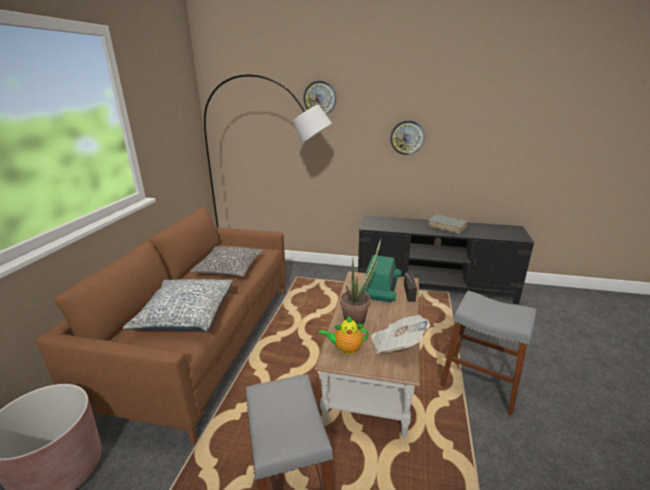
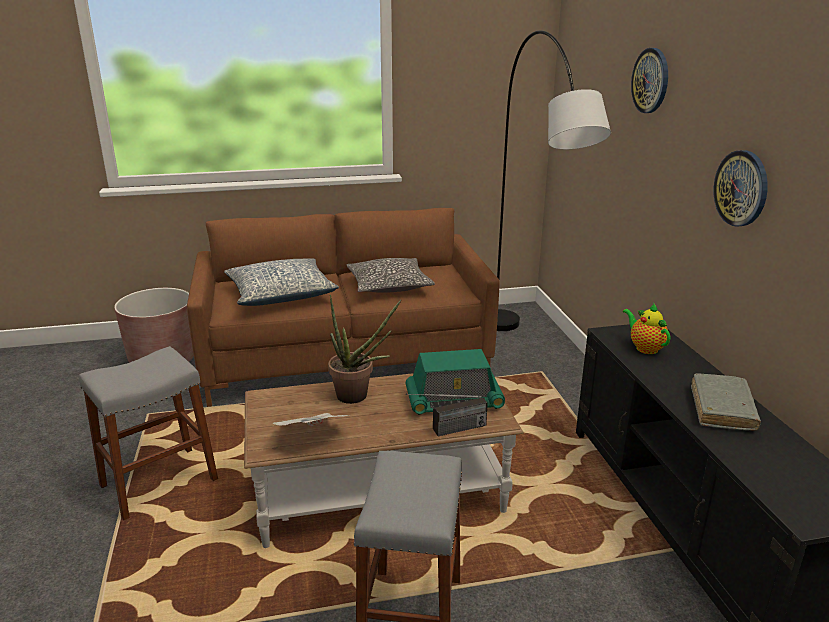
camera: 65 degrees right, 0 degrees up
teapot [319,316,369,354] -> teapot moved to [623,303,670,354]

